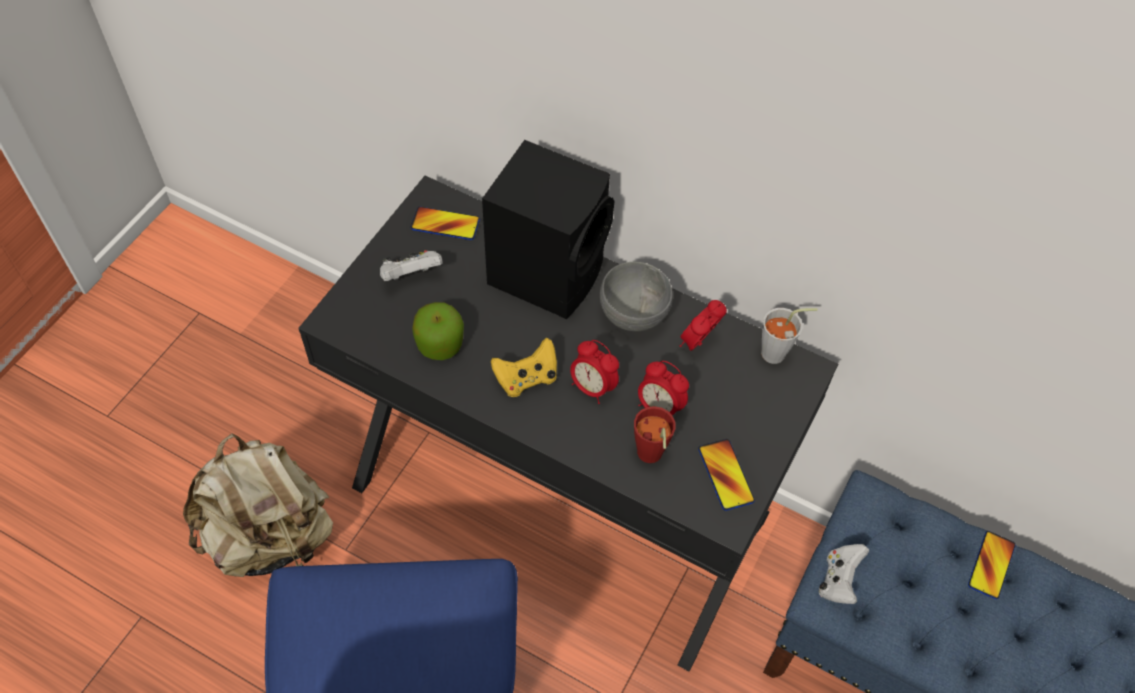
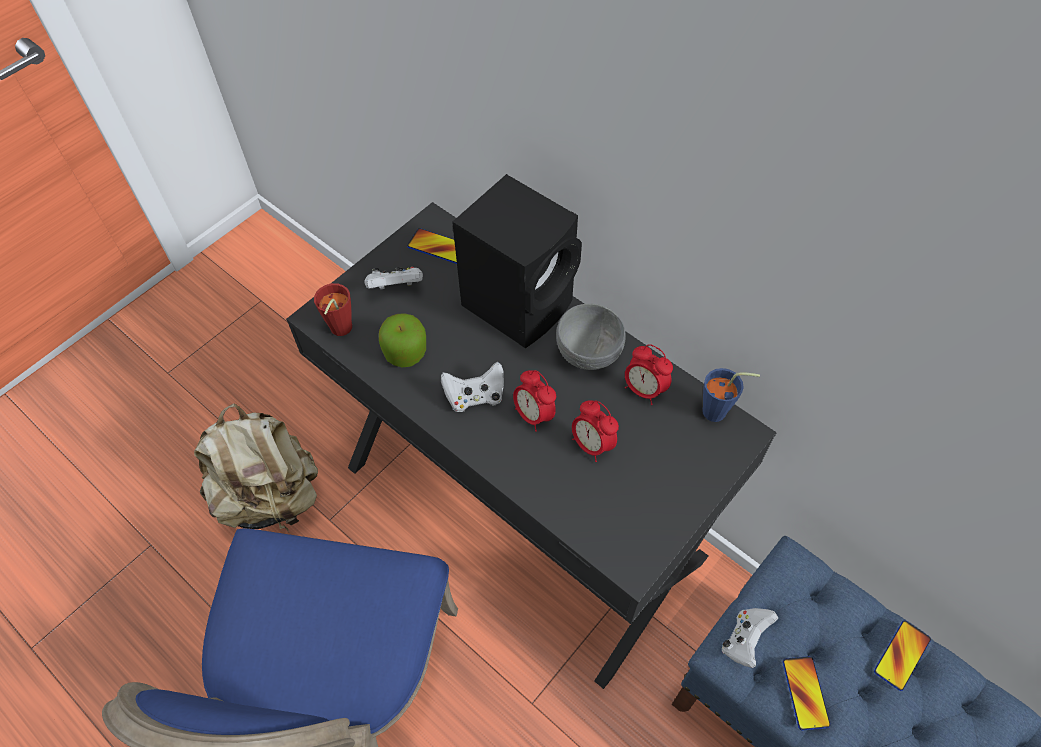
camera: 15 degrees right, 0 degrees up
yellow game controller [491,338,557,397] -> white game controller [441,362,504,412]
red cup [634,406,676,463] -> red cup moved to [314,283,352,336]
alarm clock [680,300,727,351] -> alarm clock turned 105 degrees counterclockwise [625,344,673,405]
phone [698,439,755,511] -> phone moved to [783,656,830,730]
grey cup [761,308,818,364] -> blue cup [702,368,760,422]

